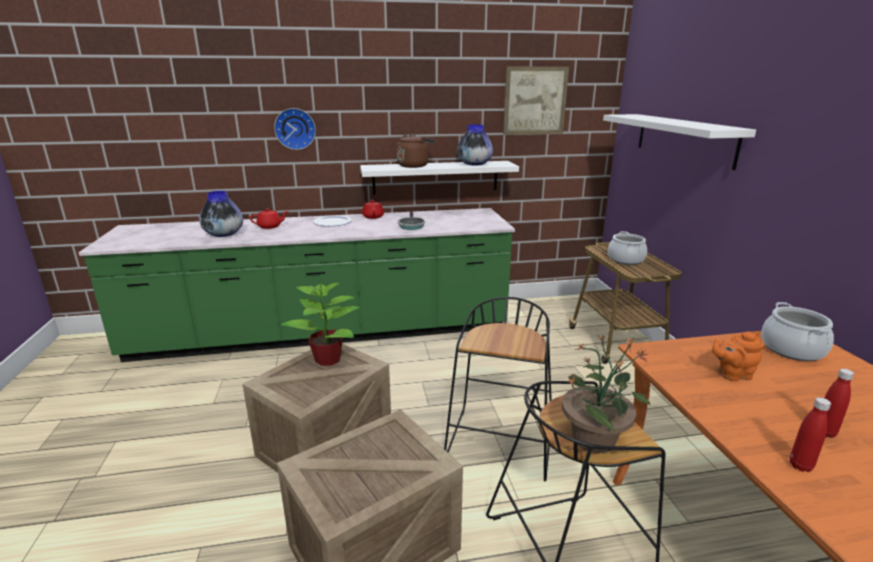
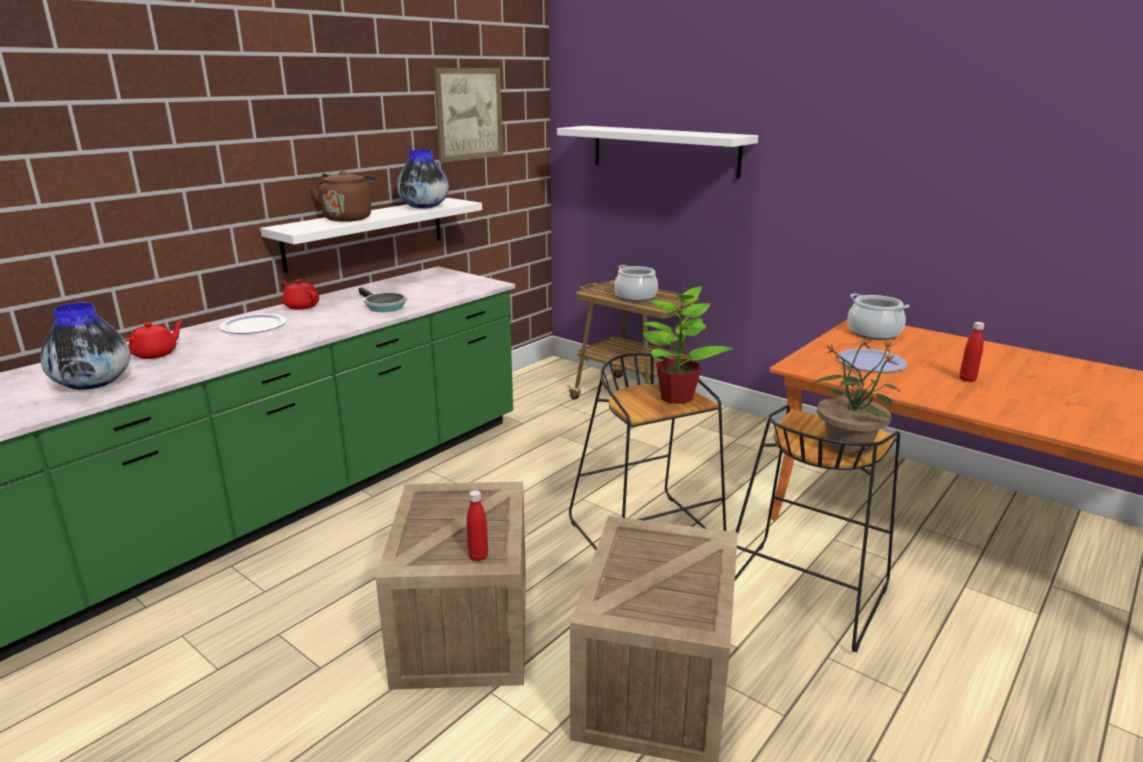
camera: 40 degrees left, 0 degrees up
wall clock [274,108,316,150] -> none
potted plant [281,277,360,366] -> potted plant moved to [643,282,734,404]
orange teapot [712,332,764,381] -> plate [838,349,907,372]
red bottle [790,397,831,472] -> red bottle moved to [467,490,488,561]

